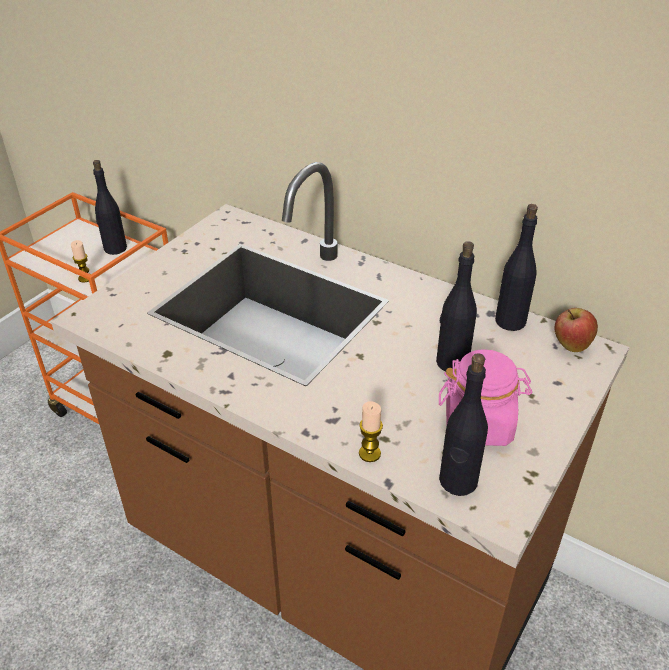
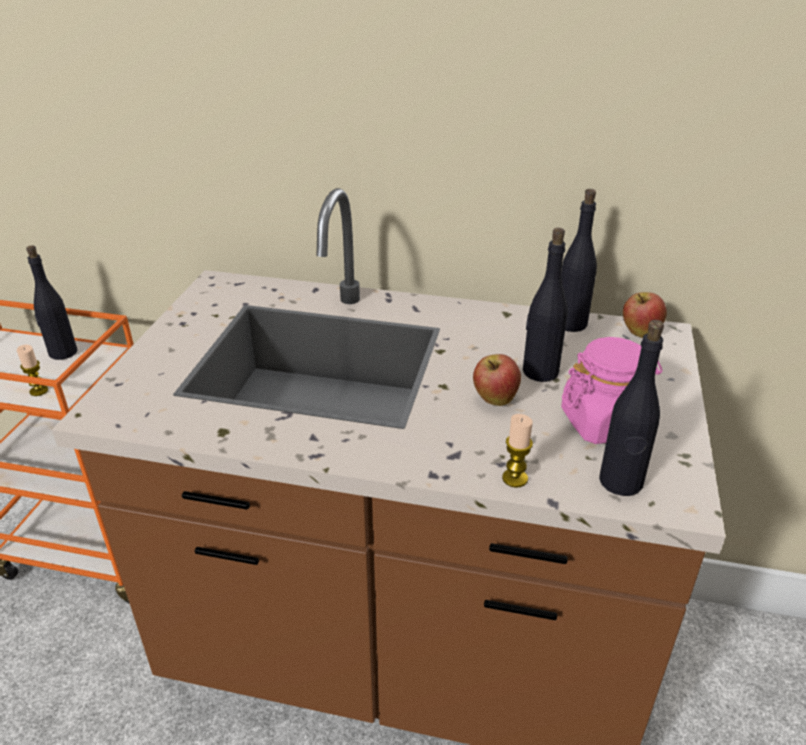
camera: 20 degrees left, 5 degrees down
none -> apple [473,354,521,406]

